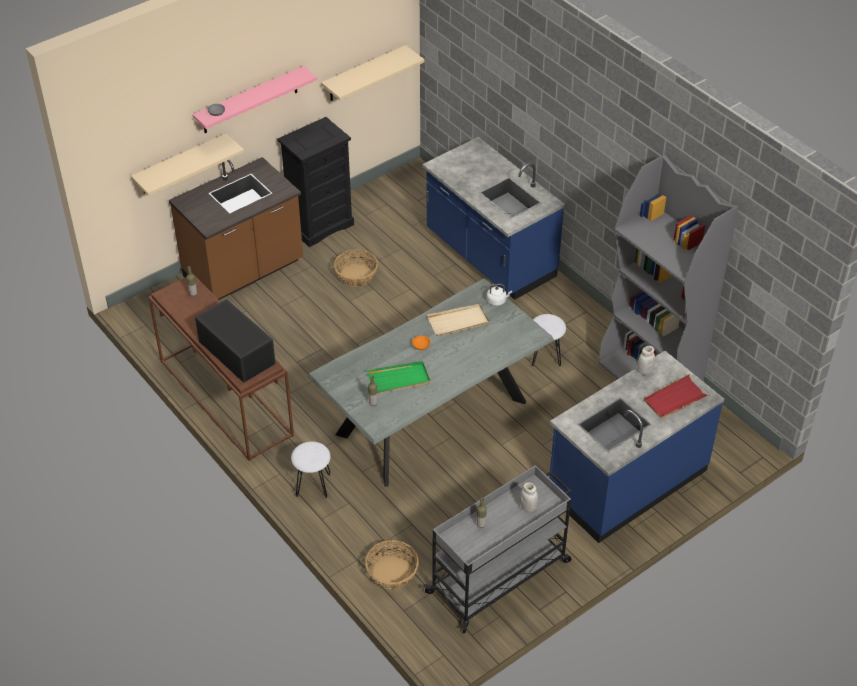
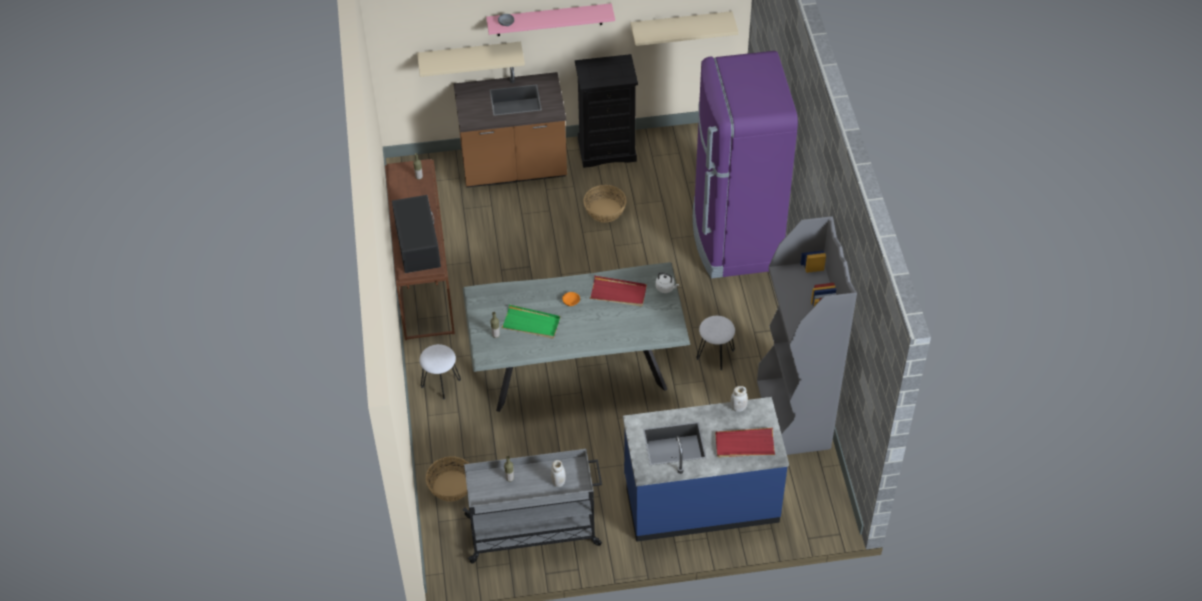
camera: 30 degrees right, 5 degrees up
blue counter [422,137,565,300] -> purple fridge [693,51,798,278]
beige tray [427,303,489,336] -> red tray [590,276,647,306]

